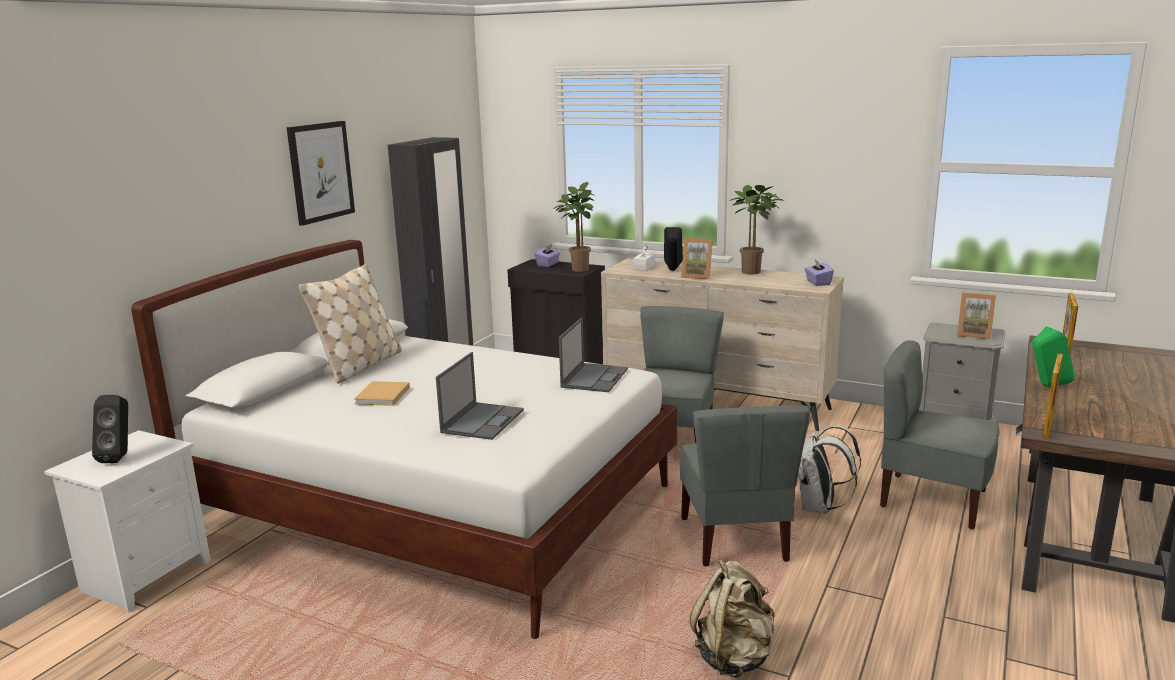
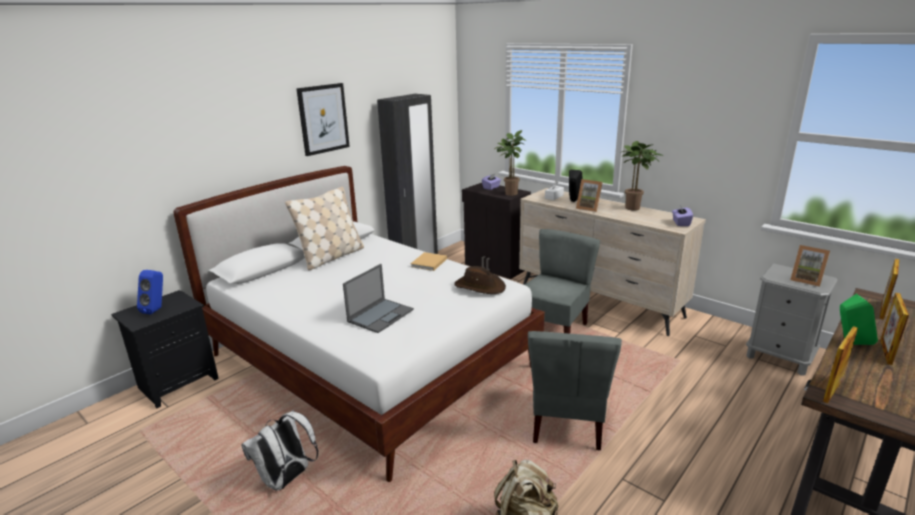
camera: 15 degrees right, 5 degrees up
white nightstand [44,430,211,612] -> black nightstand [111,290,219,409]
black speaker [92,395,128,463] -> blue speaker [137,270,163,315]
beige book [354,381,410,406] -> beige book moved to [411,252,447,271]
laptop [559,318,628,392] -> brown hat [454,266,506,294]
white backpack [798,425,861,514] -> white backpack moved to [241,410,318,491]
grey chair [880,340,1000,530] -> none
none -> picture frame [880,293,909,365]

